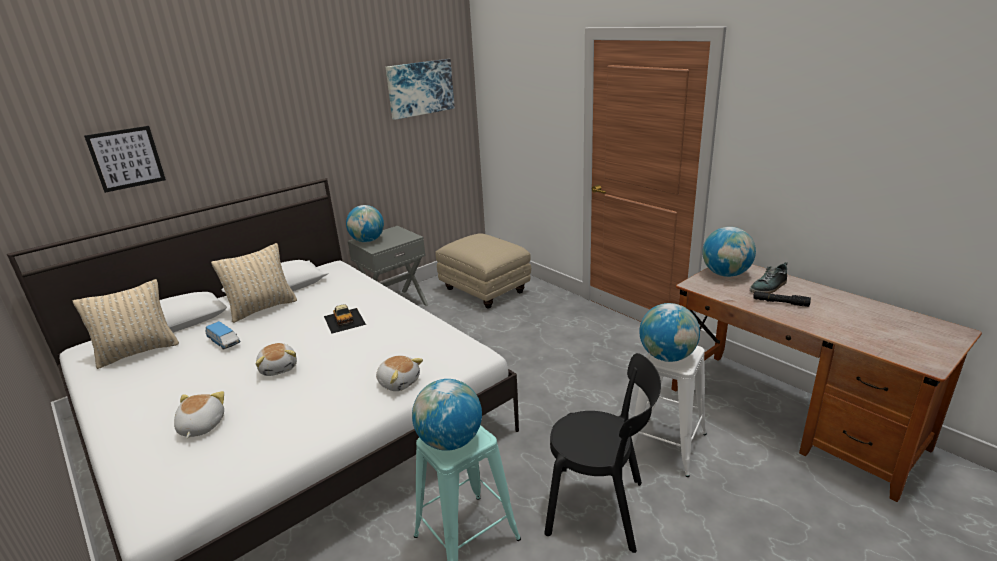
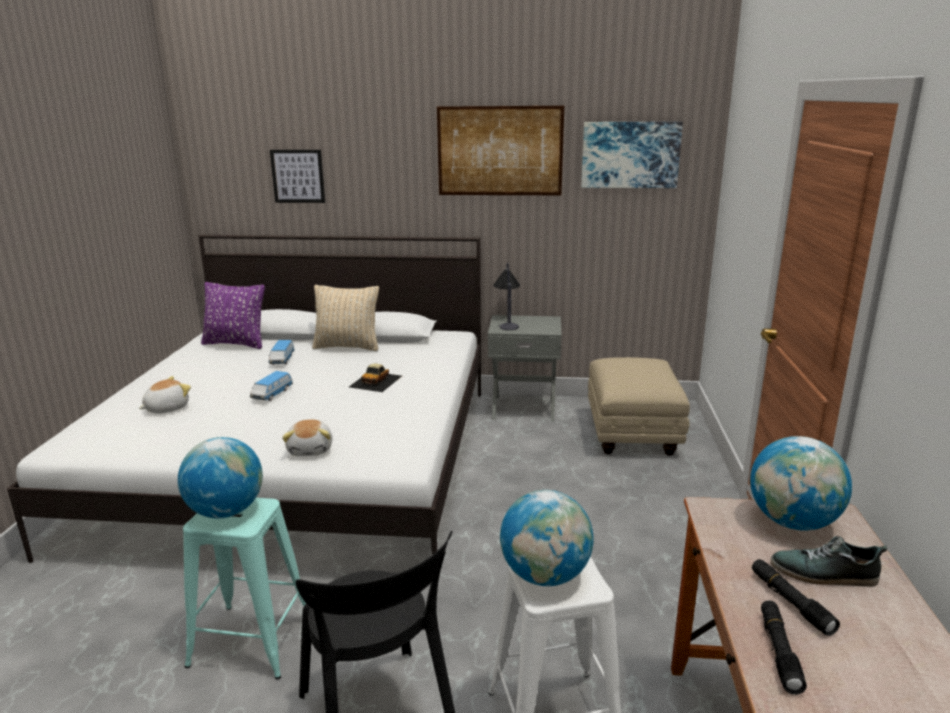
camera: 45 degrees right, 5 degrees down
beige pillow [72,279,179,369] -> purple pillow [201,282,265,349]
plush toy [256,343,297,376] -> toy car [250,371,293,401]
globe [346,205,384,242] -> table lamp [493,263,520,330]
none -> picture [437,106,564,195]
none -> black flashlight [761,600,807,695]

